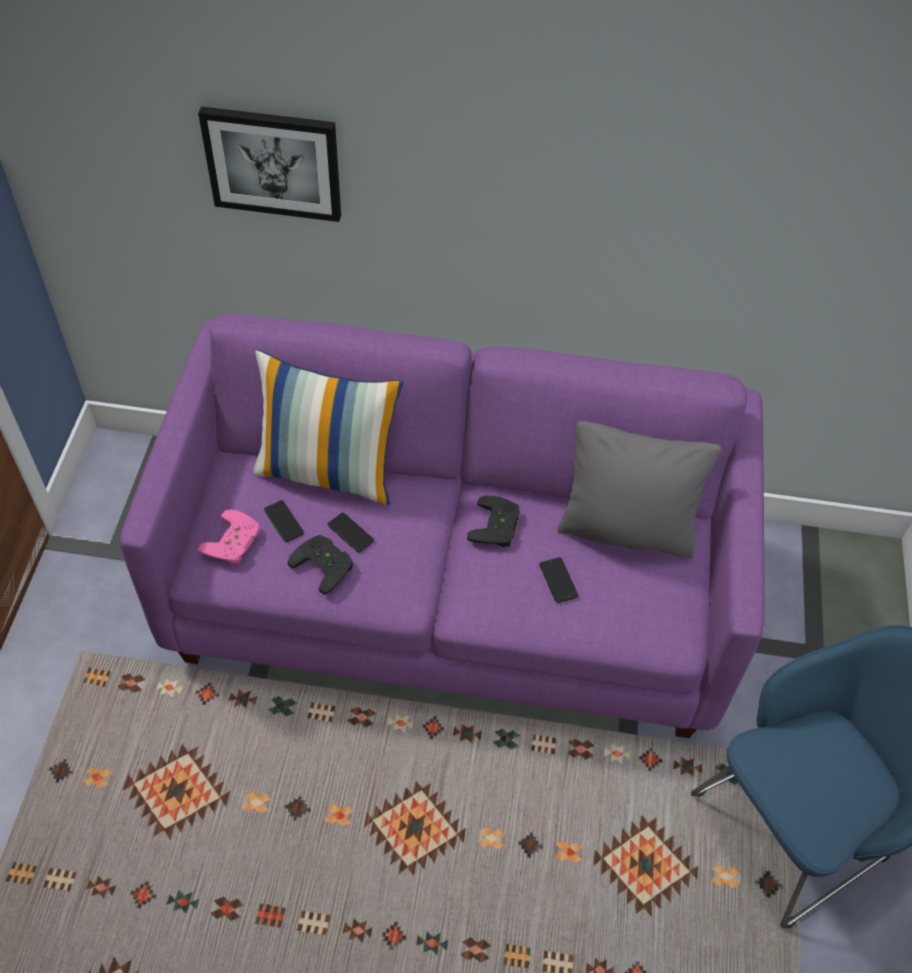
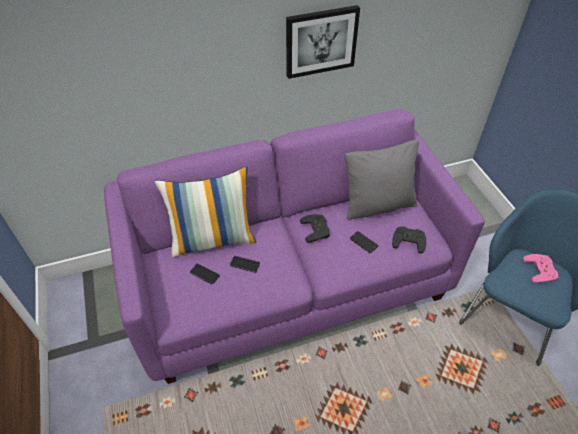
camera: 25 degrees left, 5 degrees down
picture [198,106,341,222] -> picture moved to [286,5,360,79]
pink game controller [198,510,260,564] -> pink game controller moved to [523,254,558,283]
black game controller [288,535,353,595] -> black game controller moved to [392,227,426,253]

